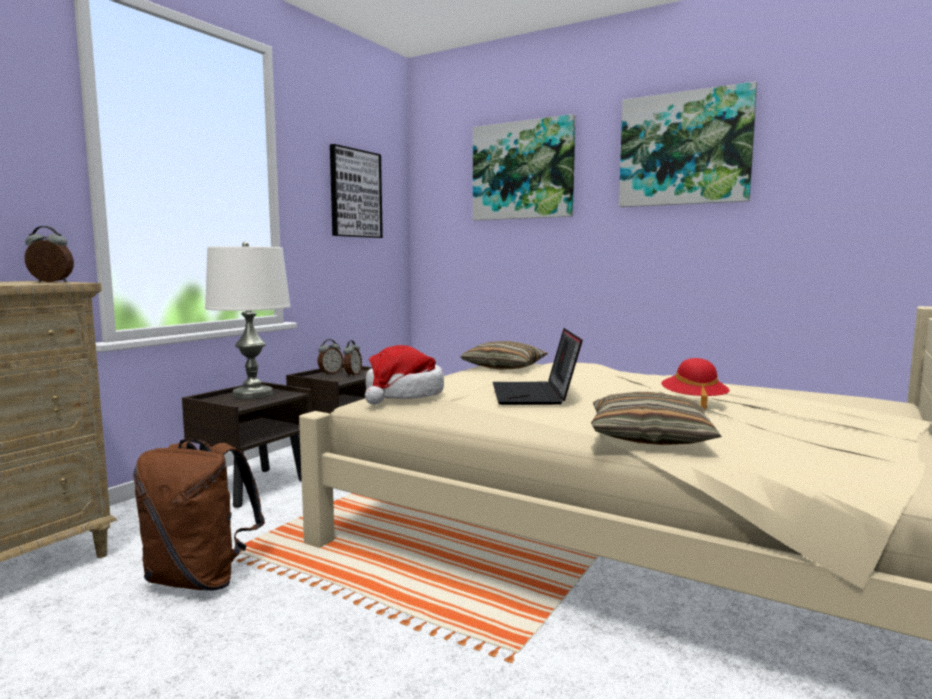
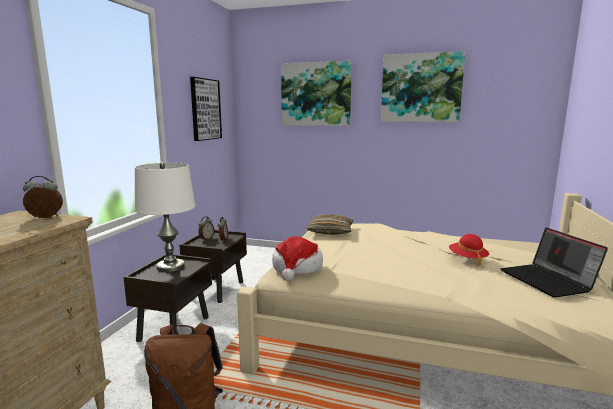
camera: 15 degrees left, 5 degrees up
laptop [493,328,583,405] -> laptop moved to [501,227,608,297]
pillow [591,392,722,445] -> none

